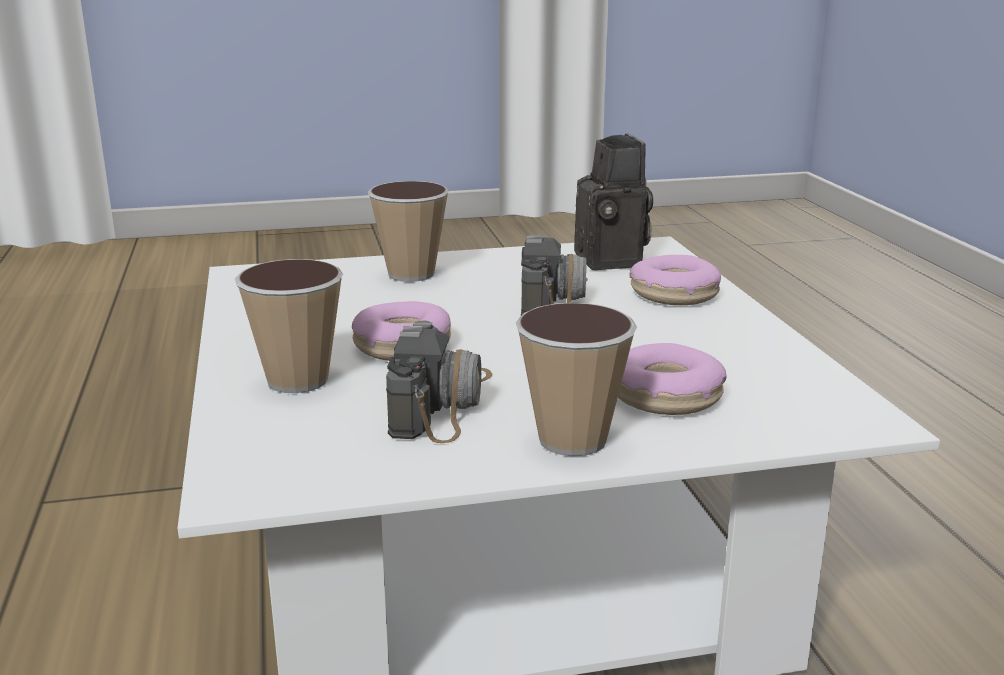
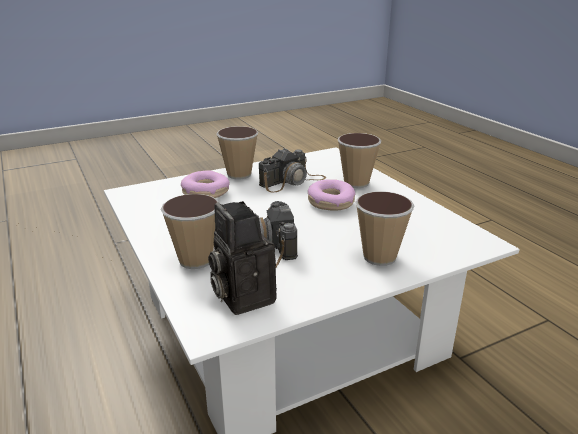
camera: 165 degrees right, 5 degrees up
camera [386,321,492,443] -> camera turned 120 degrees counterclockwise [259,148,326,193]
donut [629,255,721,305] -> cup [161,194,219,269]

